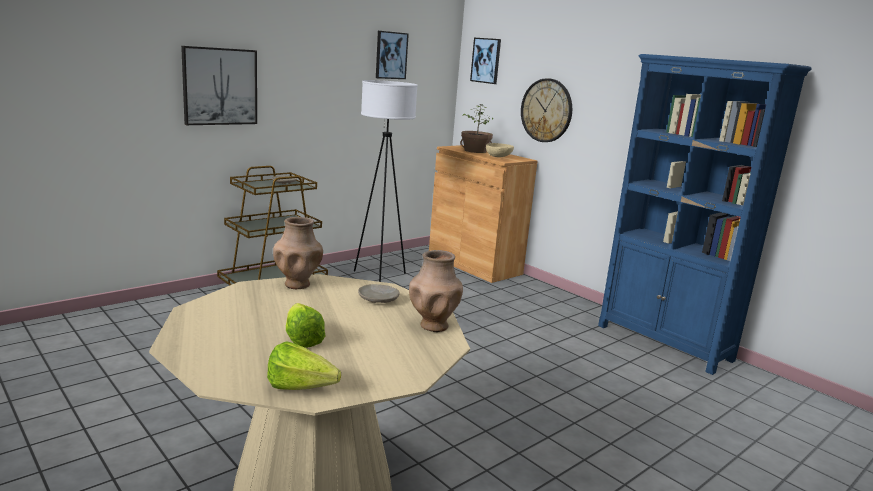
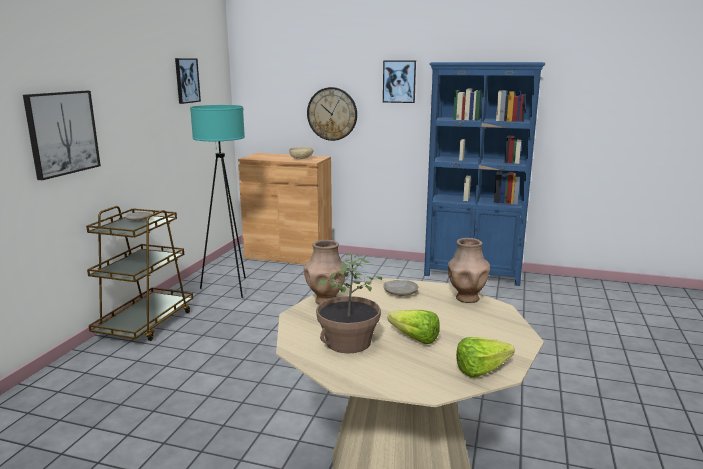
camera: 30 degrees left, 0 degrees up
white floor lamp [354,80,418,282] -> turquoise floor lamp [190,105,246,298]
potted plant [460,105,493,153] -> potted plant moved to [316,254,382,353]
picture [470,38,501,84] -> picture moved to [383,61,416,103]

